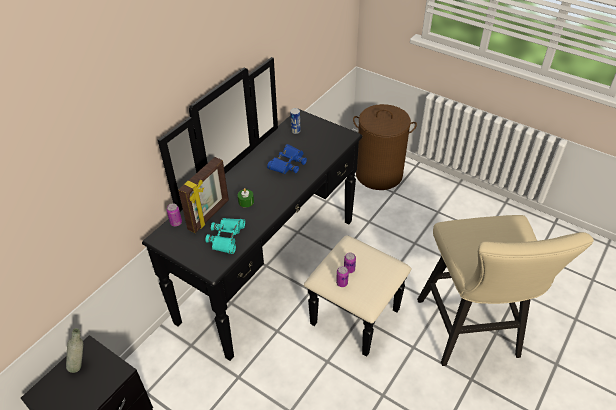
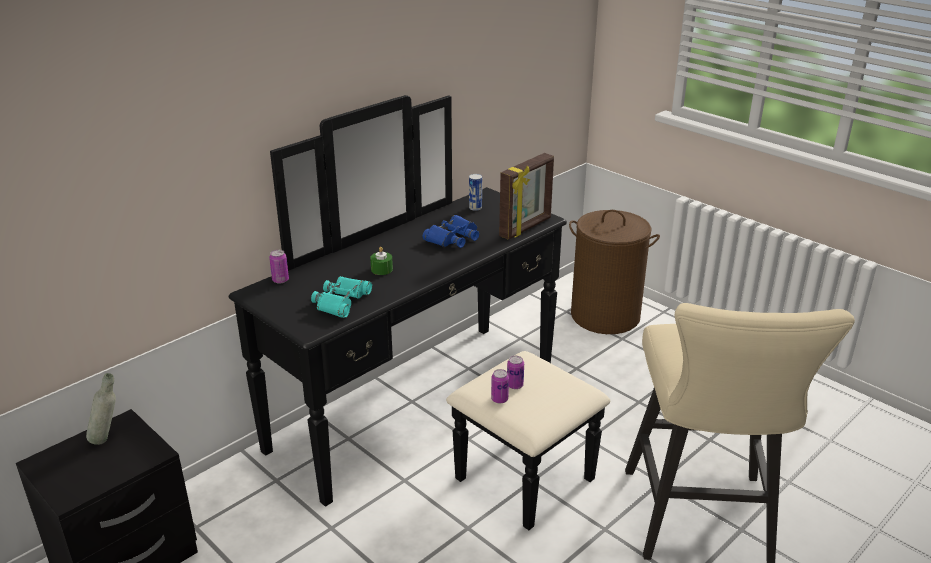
camera: 10 degrees right, 15 degrees down
picture frame [178,157,229,233] -> picture frame moved to [499,153,554,240]

